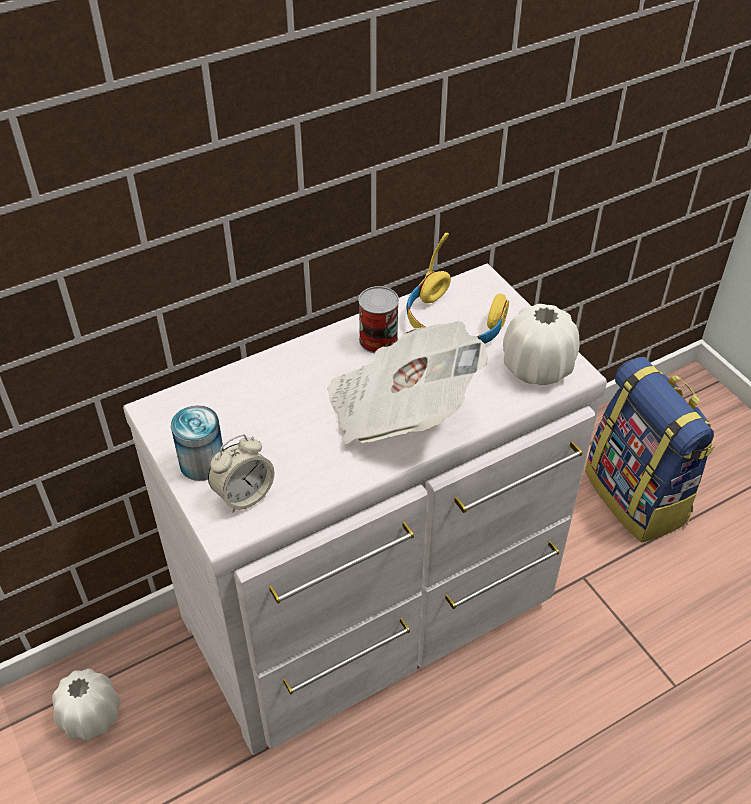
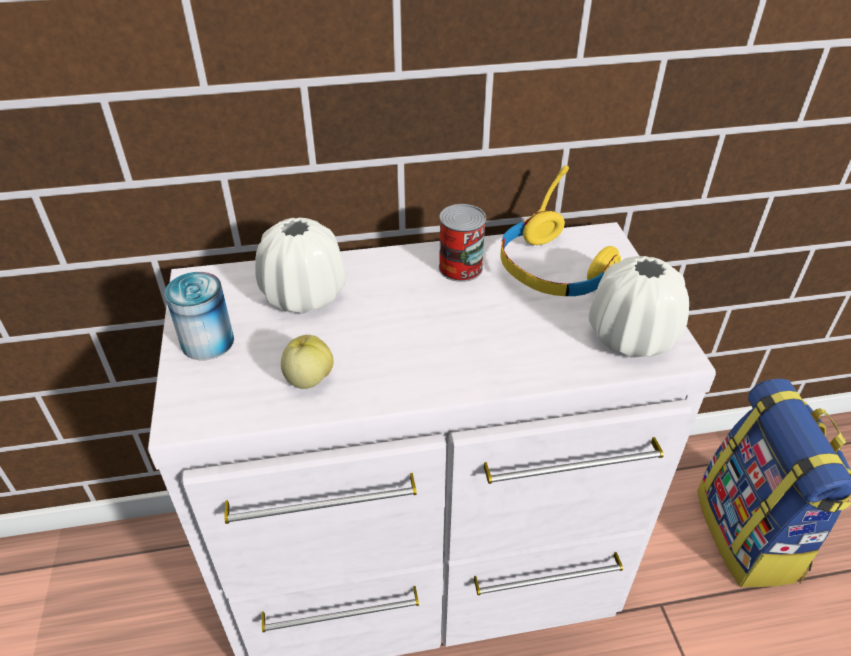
camera: 20 degrees right, 5 degrees down
white vase [52,669,121,741] -> white vase moved to [255,217,346,314]
alarm clock [208,434,274,512] -> none
newspaper [327,321,488,444] -> none
none -> apple [281,335,333,389]

